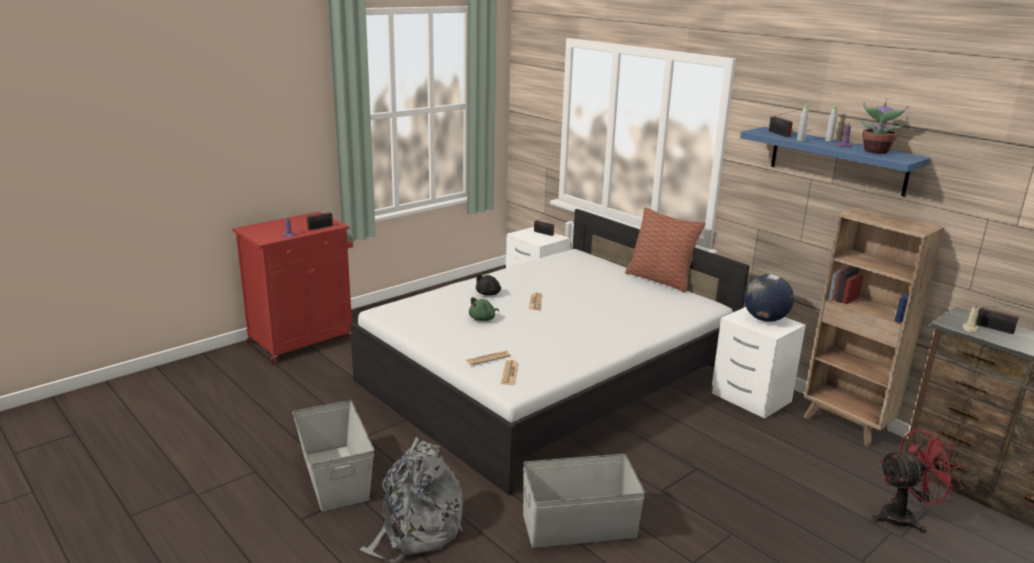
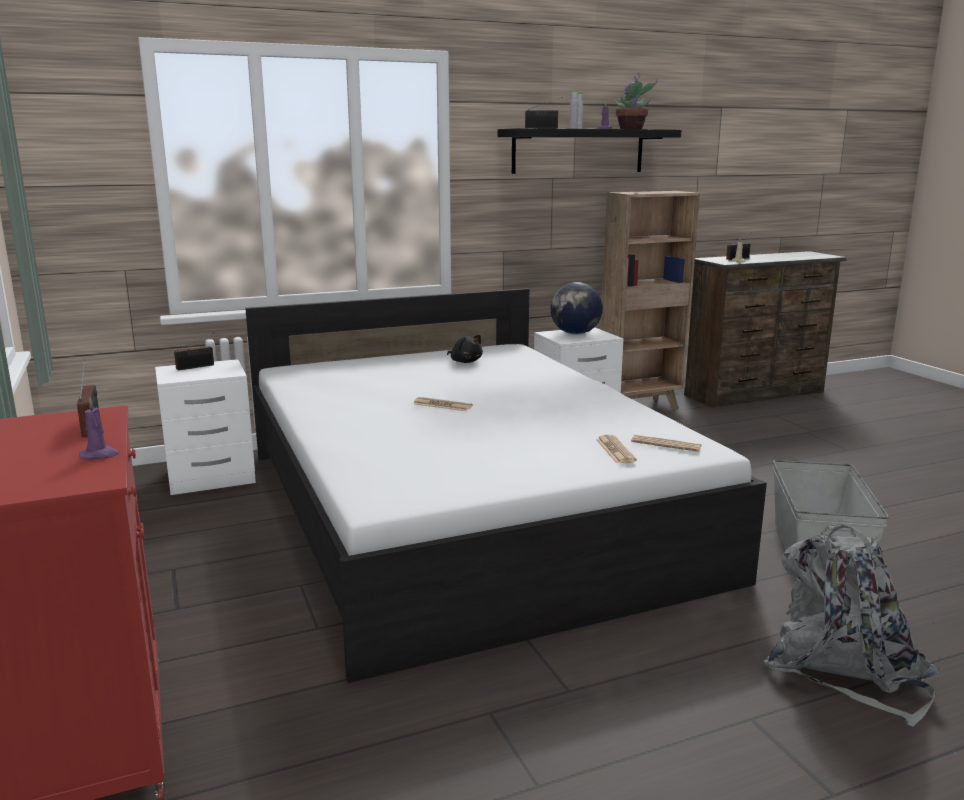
camera: 70 degrees left, 5 degrees down
grey storage box [292,400,374,512] -> none
green plush toy [469,297,499,321] -> none
black plush toy [476,274,501,296] -> black plush toy moved to [447,335,483,363]
pillow [625,207,706,292] -> none
blue shelf [740,127,930,196] -> black shelf [497,128,681,174]
red fan [871,430,964,534] -> none

